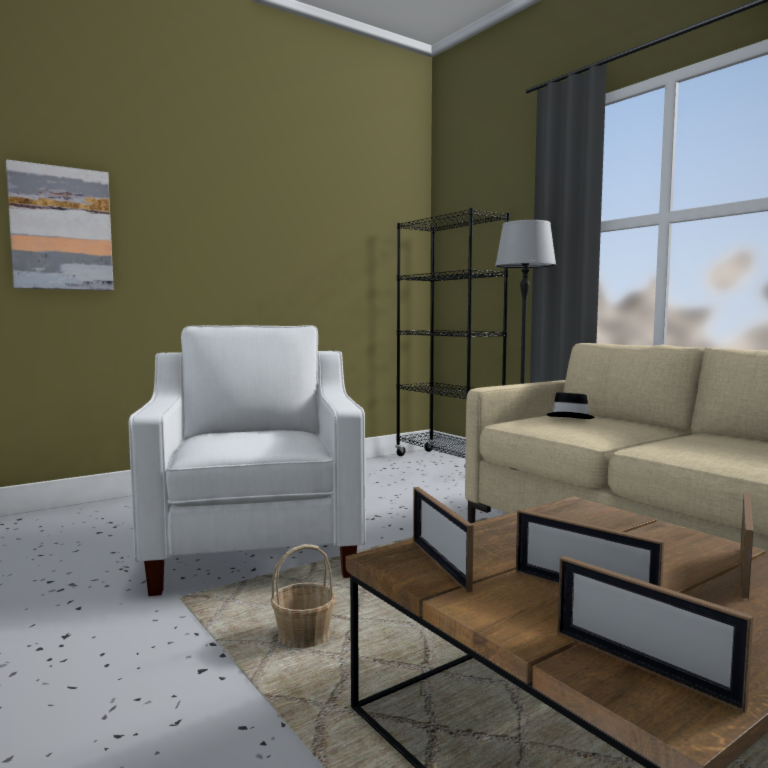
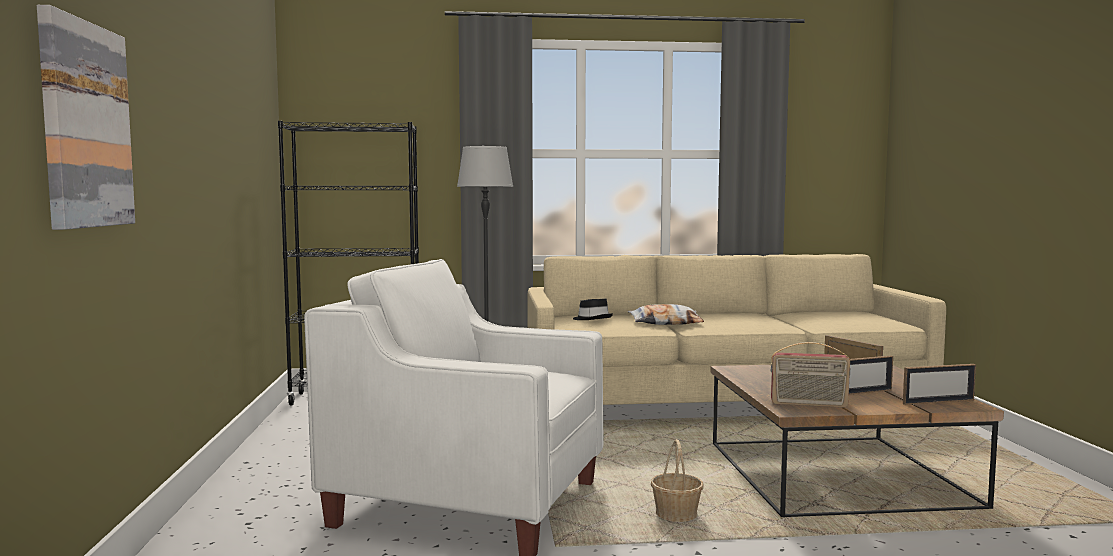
camera: 60 degrees left, 0 degrees up
picture frame [413,487,474,592] -> radio [771,342,850,408]
none -> pillow [628,304,704,325]

